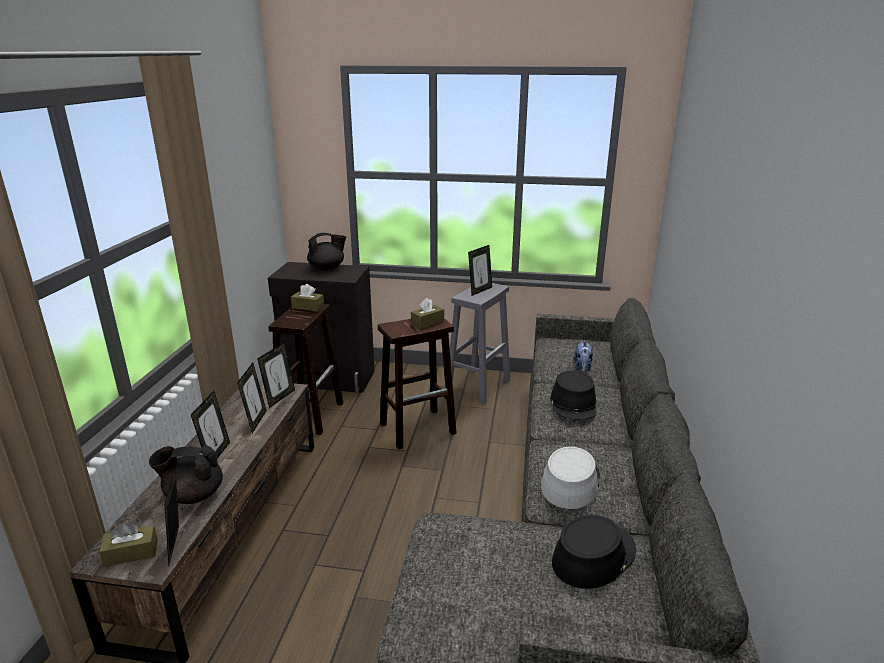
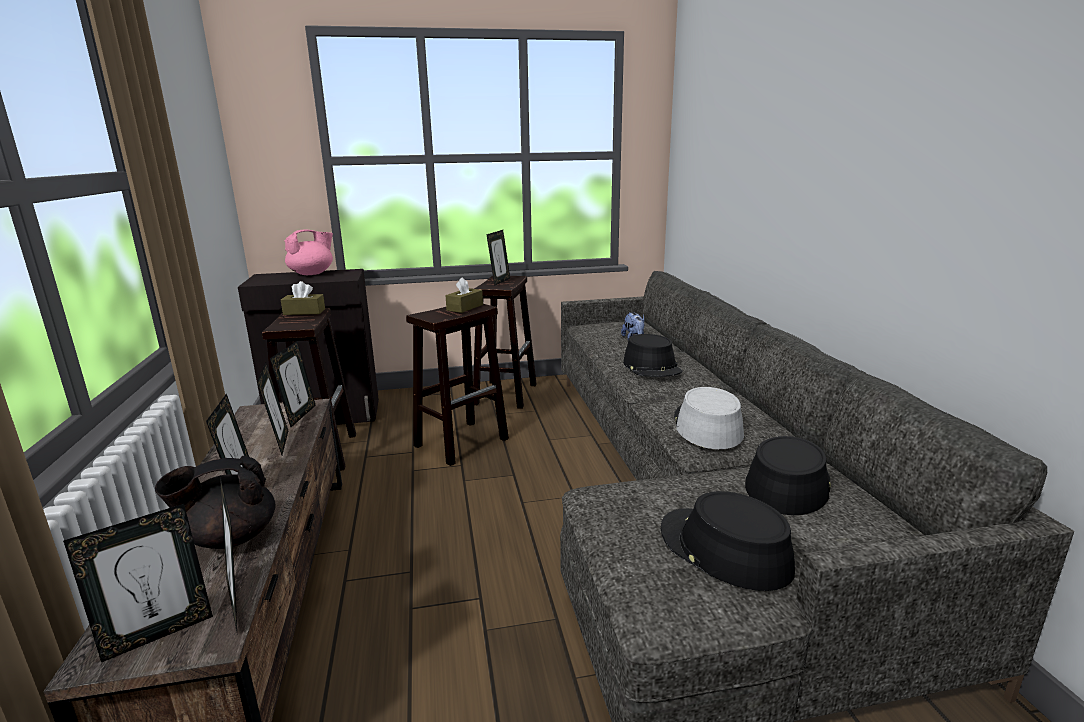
camera: 20 degrees left, 5 degrees down
brown tissue box [99,523,158,567] -> picture frame [63,504,213,662]
black teapot [307,233,346,270] -> pink teapot [284,230,333,275]
grey stool [450,283,510,404] -> brown stool [473,276,537,409]
none -> black hat [661,491,795,591]

